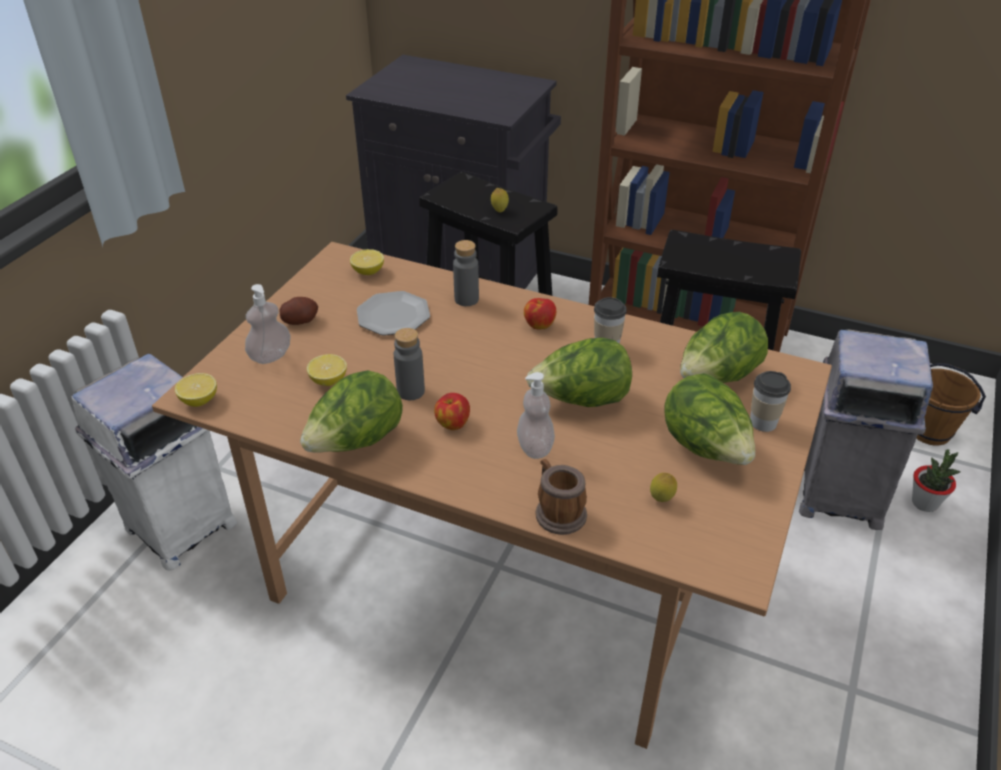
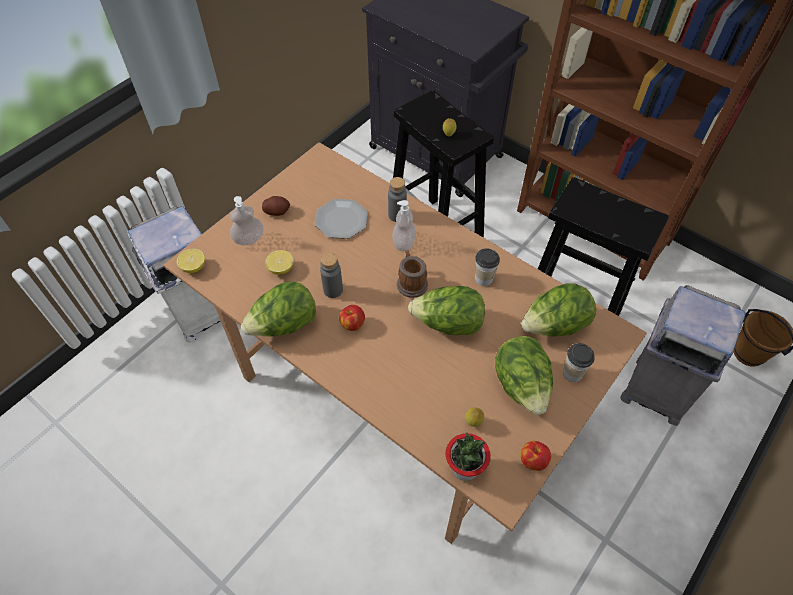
camera: 15 degrees right, 15 degrees up
lemon [350,249,384,275] -> none
soap dispenser [517,372,555,459] -> soap dispenser moved to [392,200,416,251]
apple [524,298,556,329] -> apple moved to [520,441,551,471]
mug [536,459,587,535] -> mug moved to [397,250,428,298]
potted plant [912,449,960,512] -> potted plant moved to [446,432,491,481]

